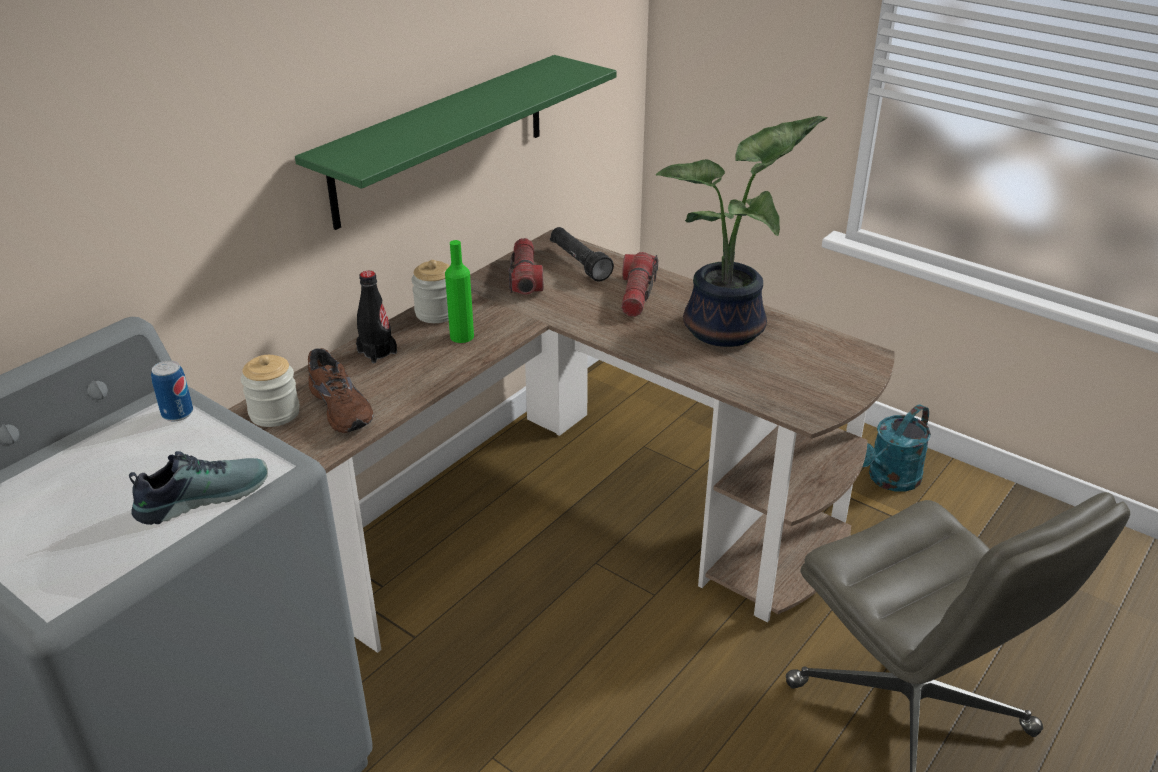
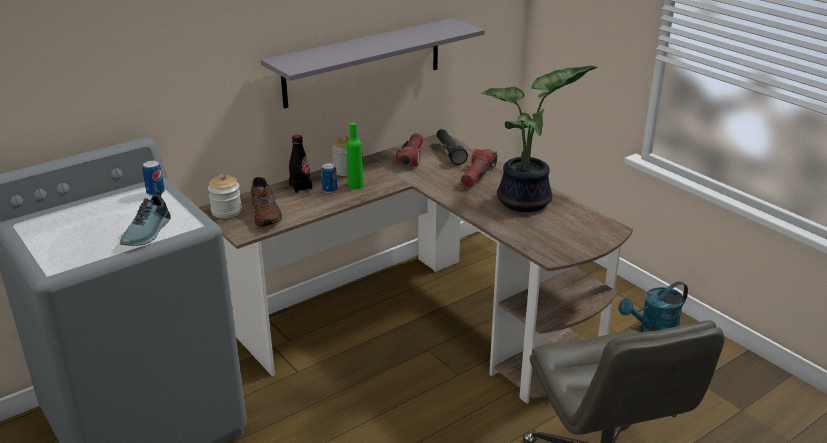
camera: 15 degrees right, 5 degrees down
shoe [129,451,268,525] -> shoe turned 120 degrees clockwise [120,190,171,246]
green shelf [295,55,617,230] -> grey shelf [261,18,485,109]
none -> can [321,163,337,193]

